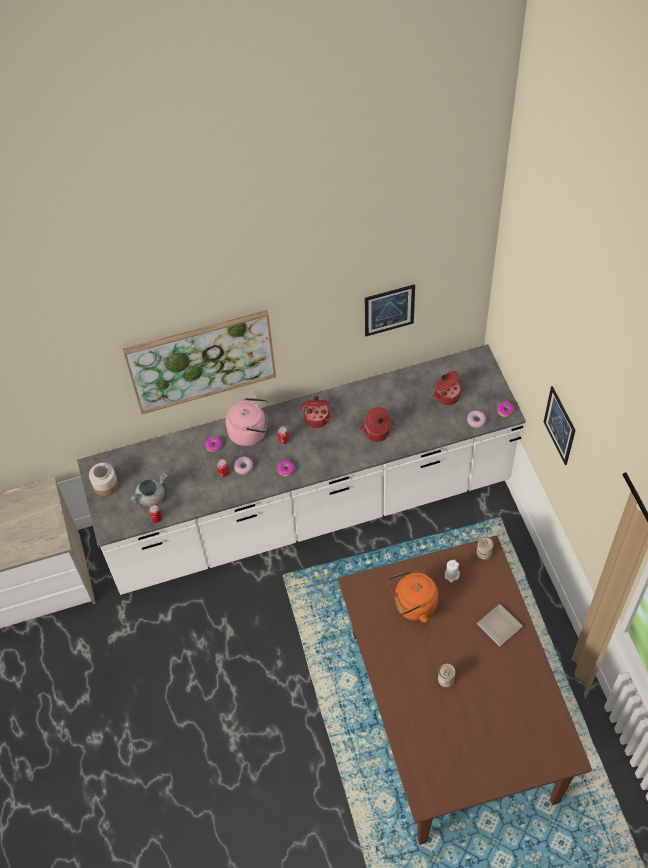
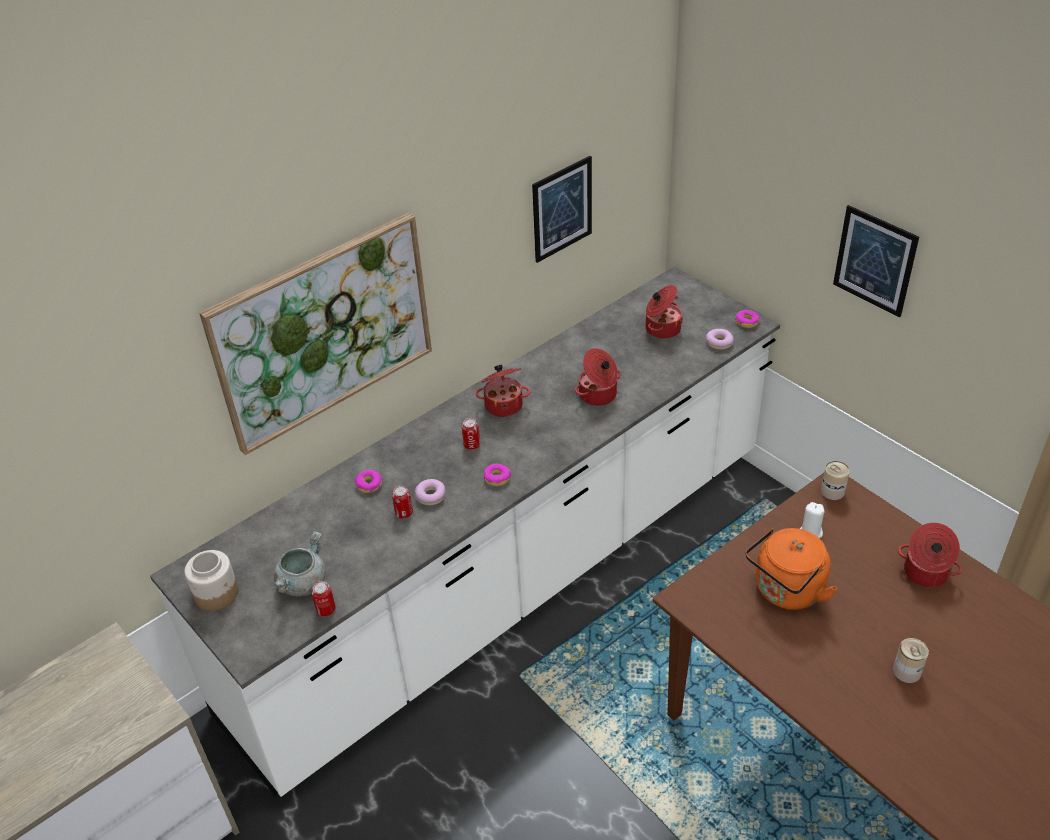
camera: 25 degrees left, 15 degrees down
pink kettle [225,395,268,446] -> none
plate [477,604,523,646] -> cooking pot [898,523,962,588]

